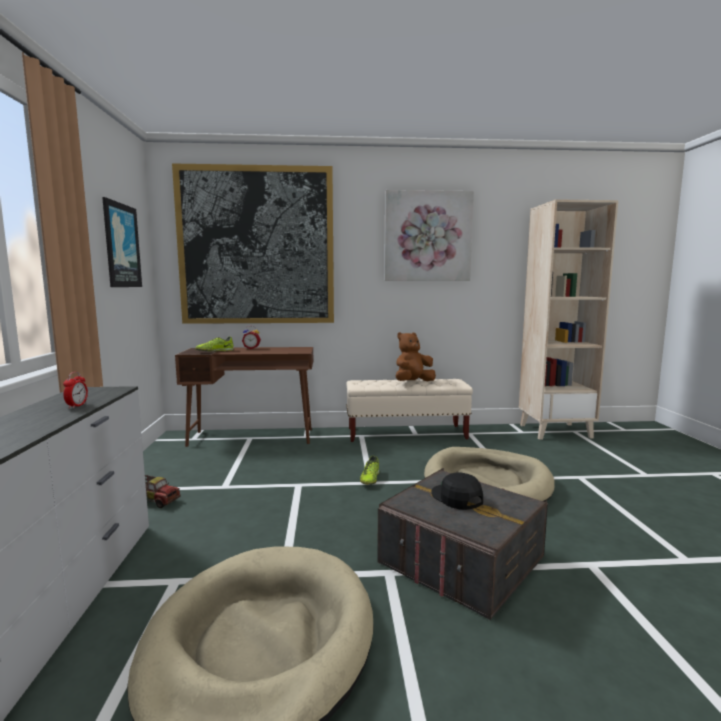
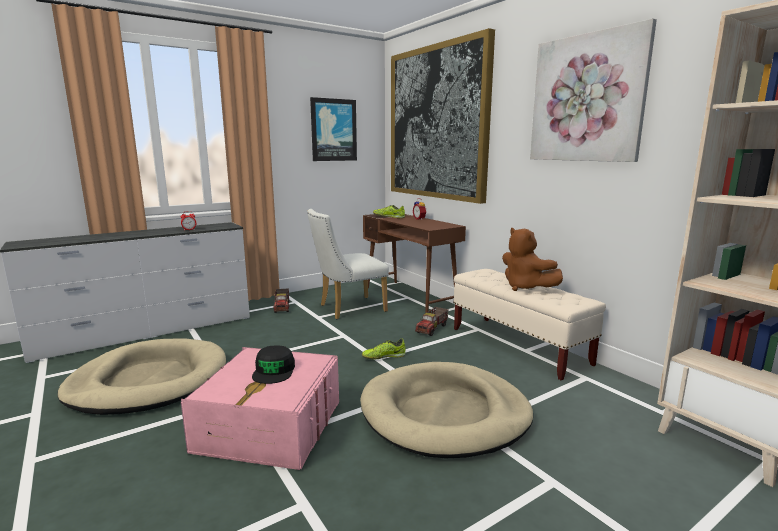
camera: 60 degrees right, 5 degrees up
grey storage box [377,468,548,620] -> pink storage box [181,347,339,470]
brown plush toy [396,332,436,381] -> brown plush toy turned 150 degrees counterclockwise [502,228,563,291]
black cap [431,473,483,510] -> black cap turned 150 degrees clockwise [252,345,295,384]
none -> white chair [307,209,389,319]
none -> toy truck [415,307,449,336]

